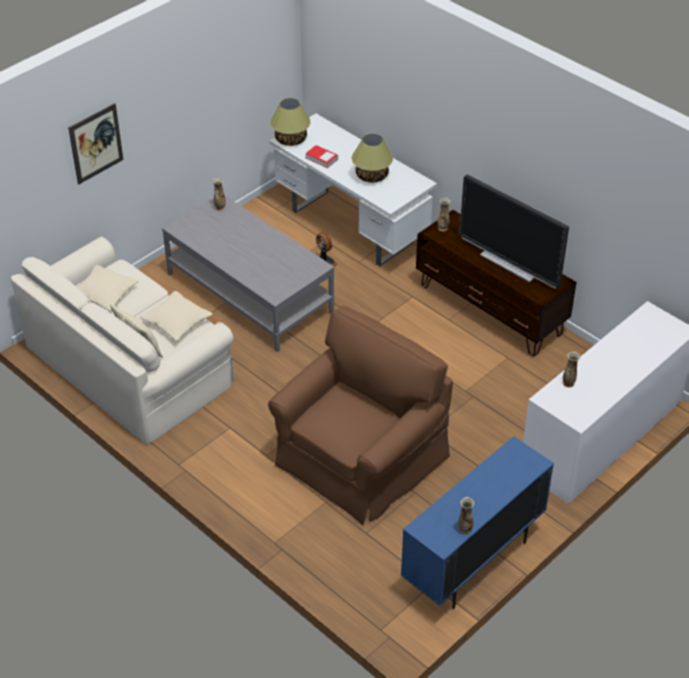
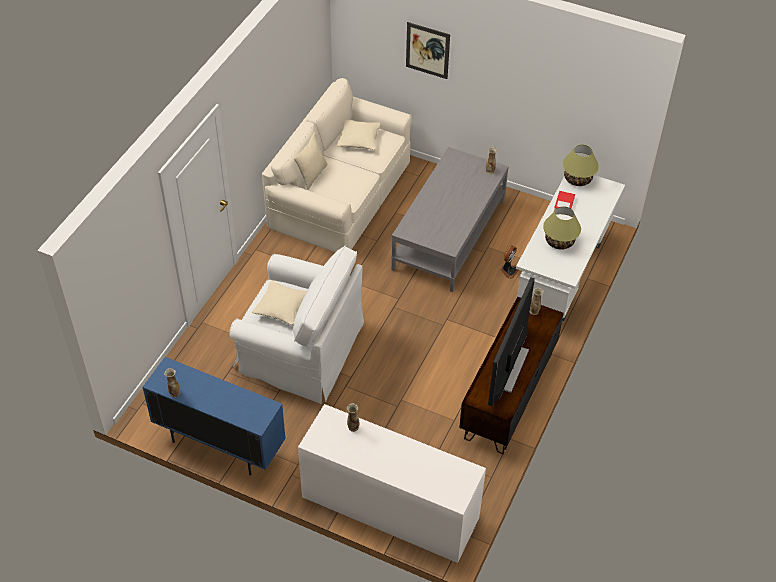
camera: 70 degrees right, 5 degrees up
beige pillow [139,291,212,341] -> beige pillow moved to [252,280,307,325]
brown armchair [268,306,453,525] -> white armchair [229,246,364,404]

